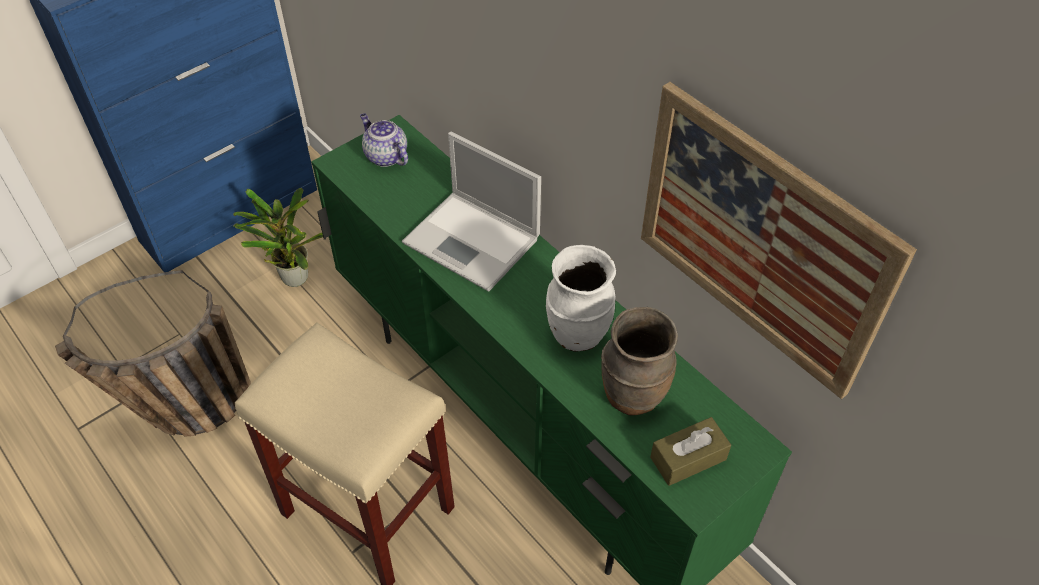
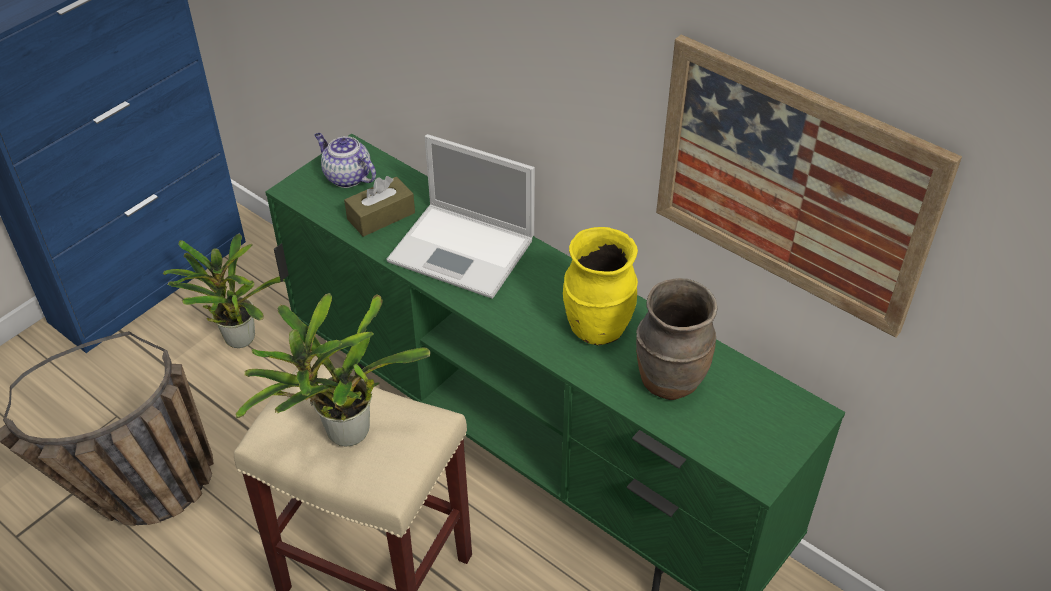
camera: 10 degrees left, 5 degrees down
white vase [546,245,616,352] -> yellow vase [563,227,638,345]
brown tissue box [650,417,731,486] -> brown tissue box moved to [344,176,415,237]
none -> potted plant [236,293,431,447]

